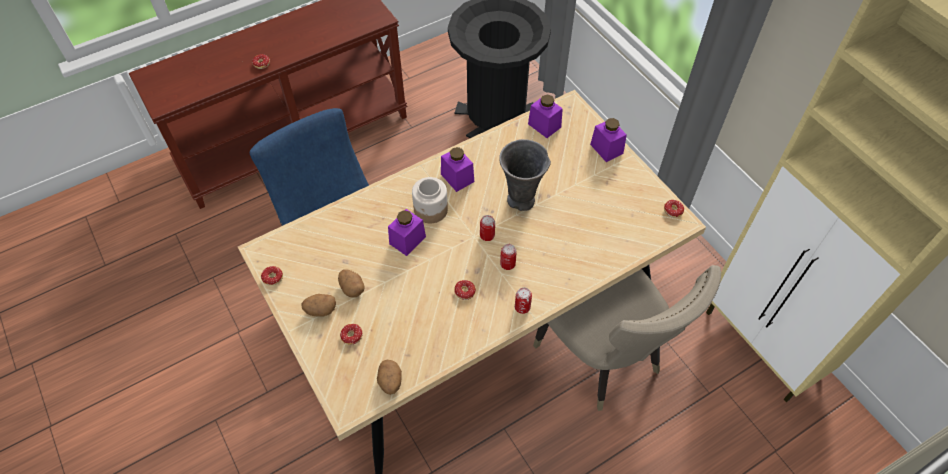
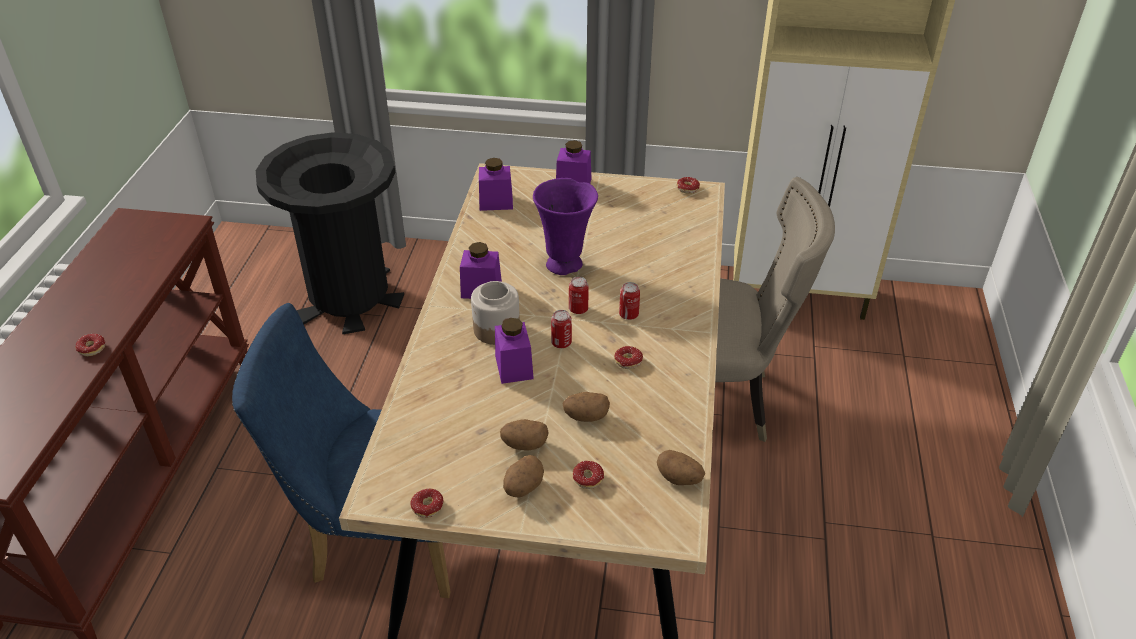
camera: 50 degrees left, 15 degrees down
grey vase [499,139,551,211] -> purple vase [533,178,598,275]
can [515,287,532,314] -> can moved to [551,310,572,348]
none -> potato [563,392,610,422]

